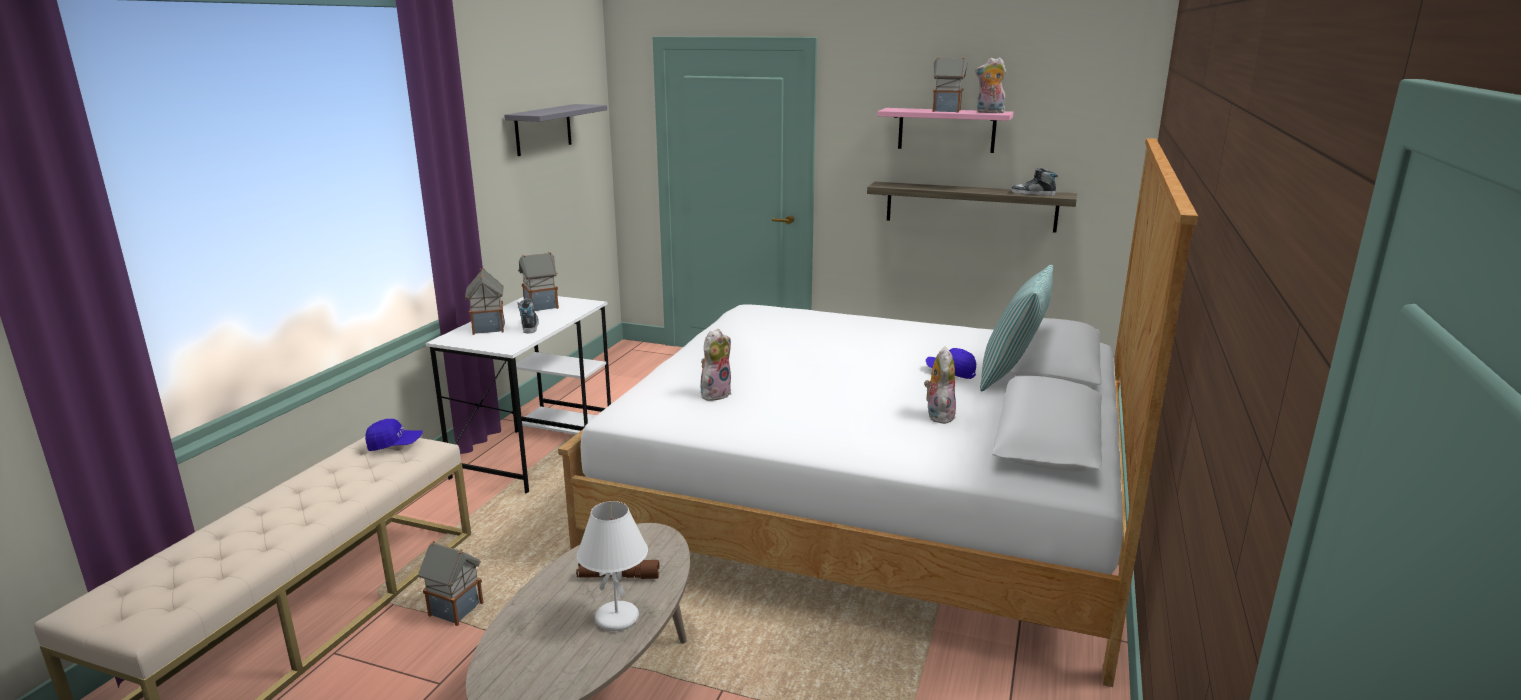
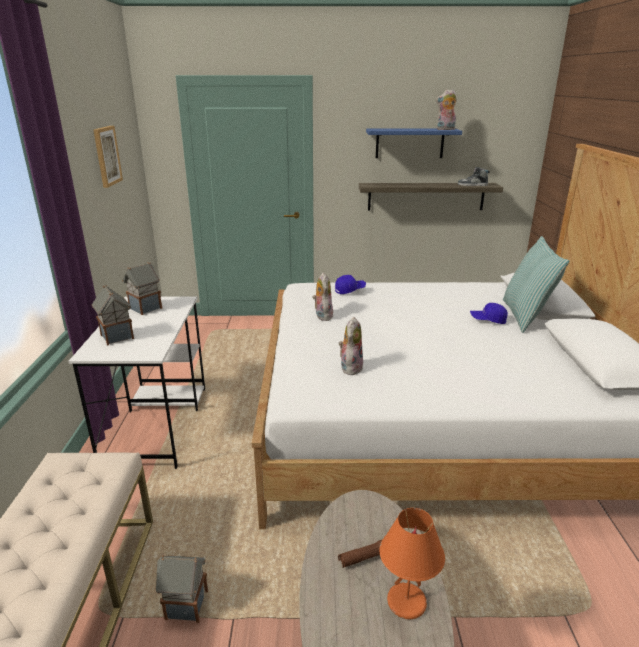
camera: 20 degrees left, 5 degrees up
blue cap [365,419,423,451] -> blue cap moved to [335,275,366,294]
grey shelf [504,104,607,156] -> picture [93,126,123,188]
shoe [518,298,539,334] -> none
white table lamp [577,501,648,631] -> orange table lamp [379,508,445,619]
pink shelf [877,108,1013,153] -> blue shelf [366,128,462,158]
plush toy [924,347,956,424] -> plush toy moved to [312,273,333,321]
toy house [932,57,968,113] -> none

